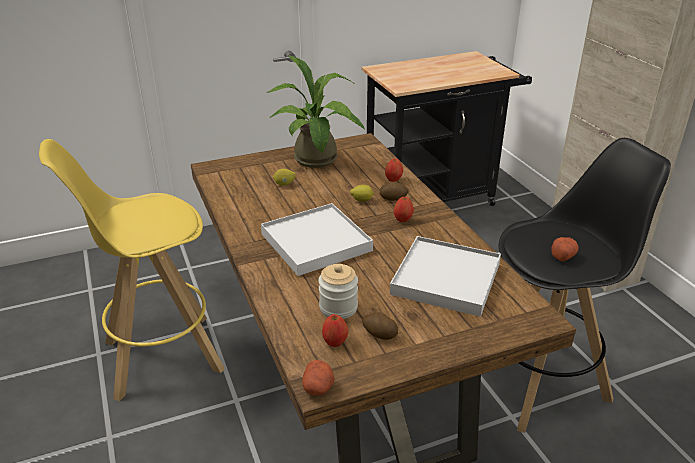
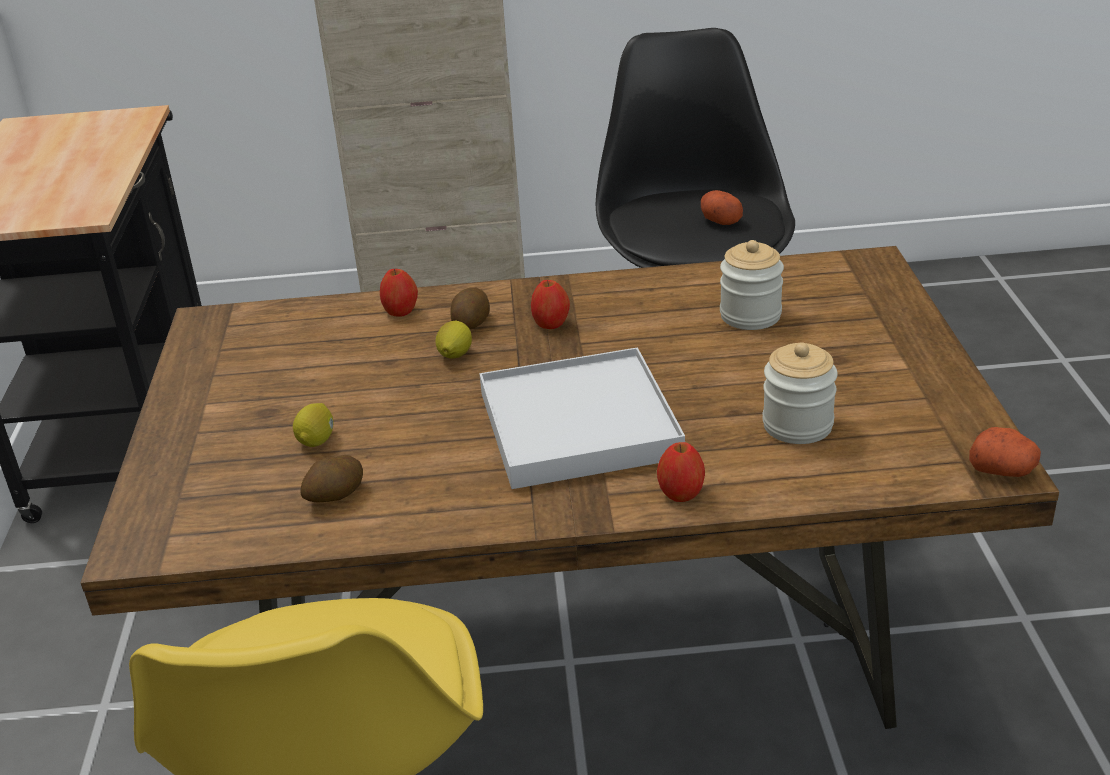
camera: 70 degrees left, 0 degrees up
potted plant [267,55,365,168] -> none
apple [322,314,349,347] -> apple moved to [657,442,705,502]
potato [362,312,398,340] -> potato moved to [300,455,363,502]
white tray [390,236,501,317] -> jar [720,240,784,330]

